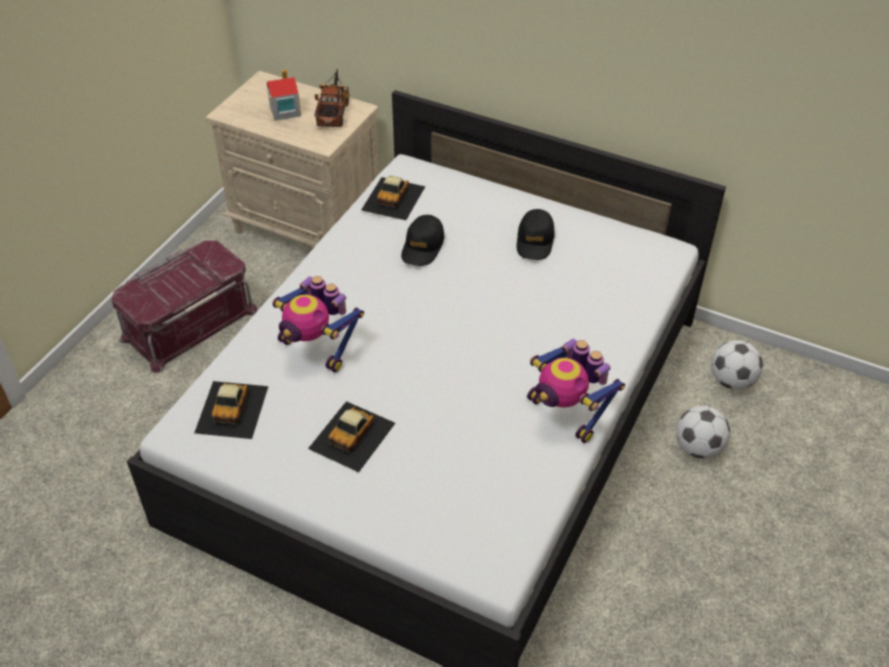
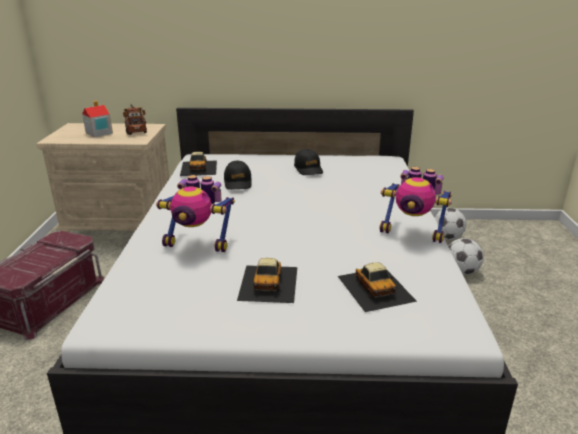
camera: 25 degrees left, 20 degrees down
toy car [194,381,269,439] -> toy car moved to [338,262,417,312]

